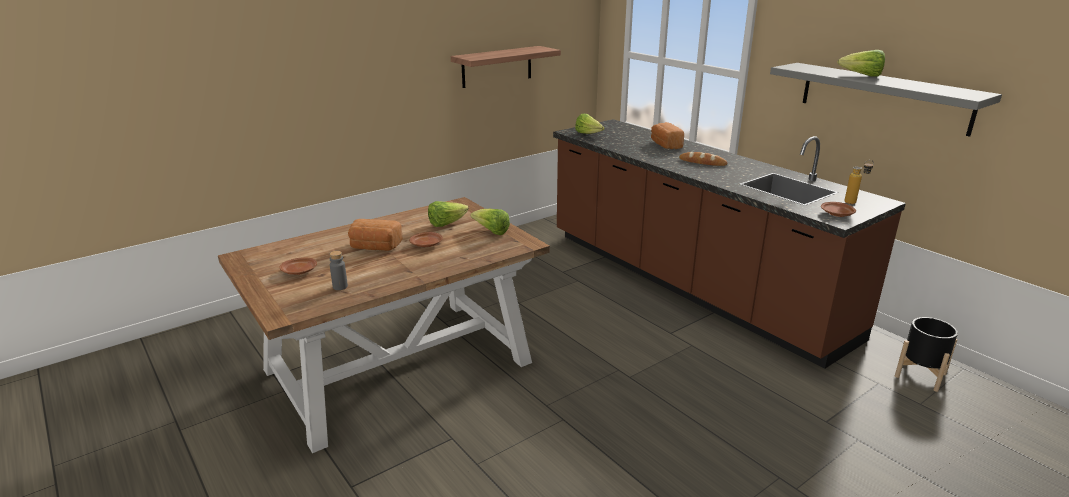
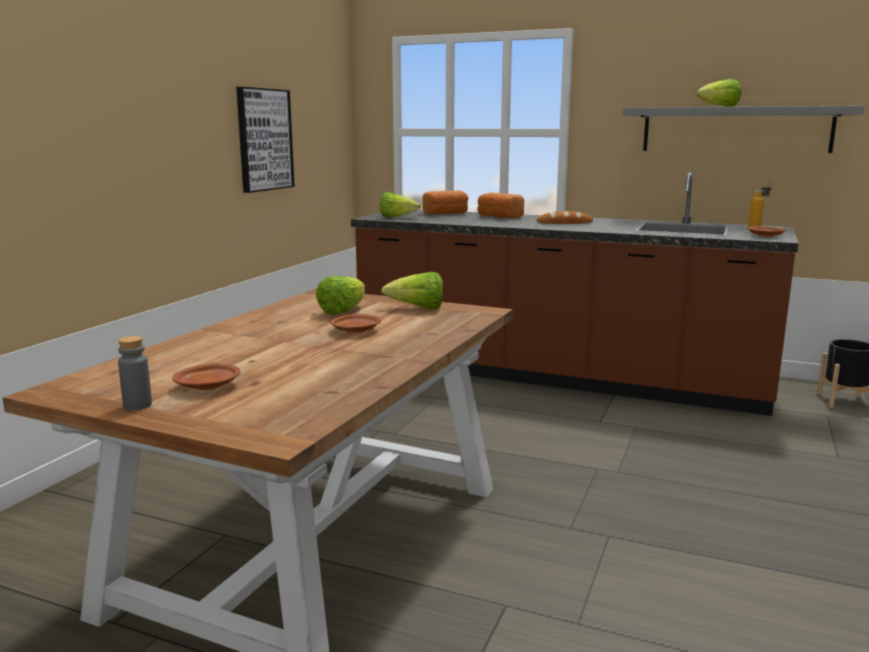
camera: 30 degrees left, 10 degrees down
grey bottle [329,251,348,290] -> grey bottle moved to [118,336,152,410]
bread [348,219,403,251] -> bread moved to [422,191,468,214]
shelf [451,46,561,88] -> picture [236,87,295,193]

